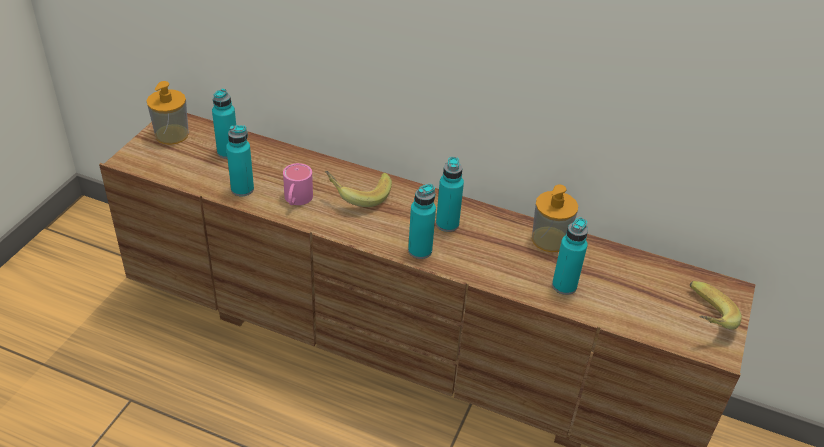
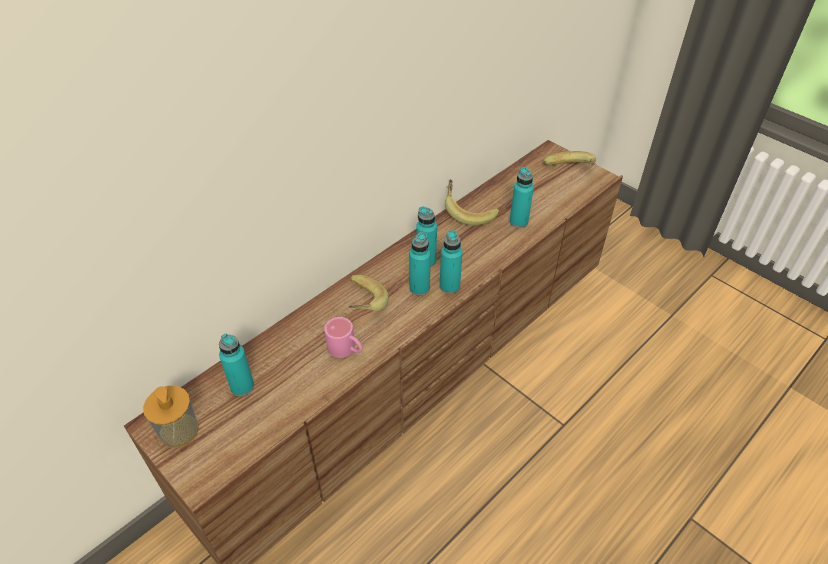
camera: 65 degrees left, 5 degrees up
turquoise bottle [226,125,254,196] -> turquoise bottle moved to [409,232,431,296]
soap dispenser [532,185,578,252] -> banana [445,180,499,226]

